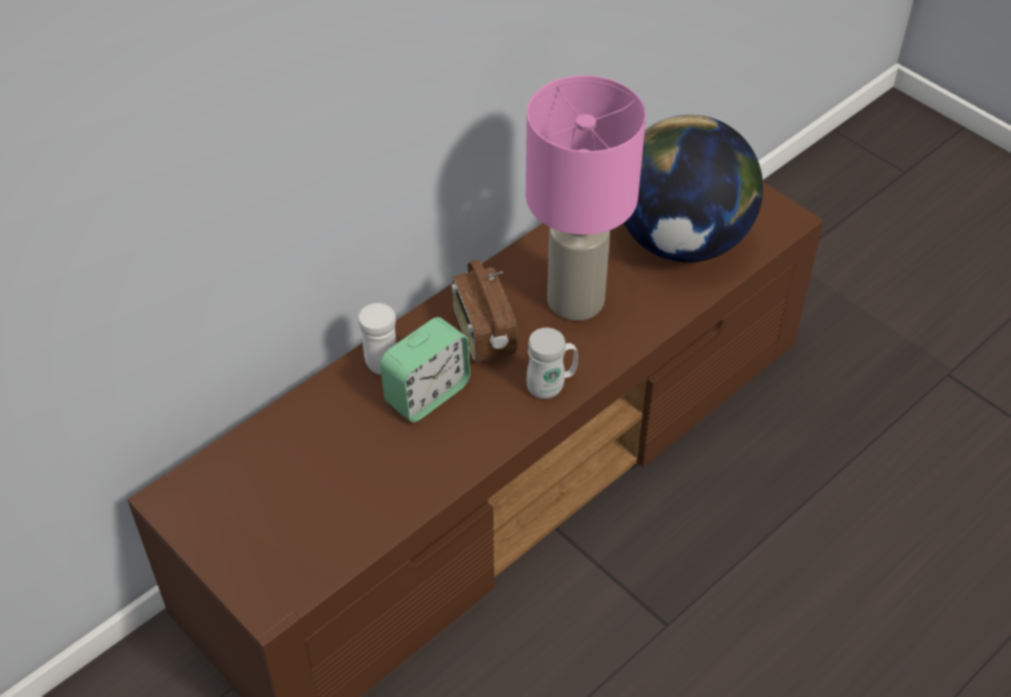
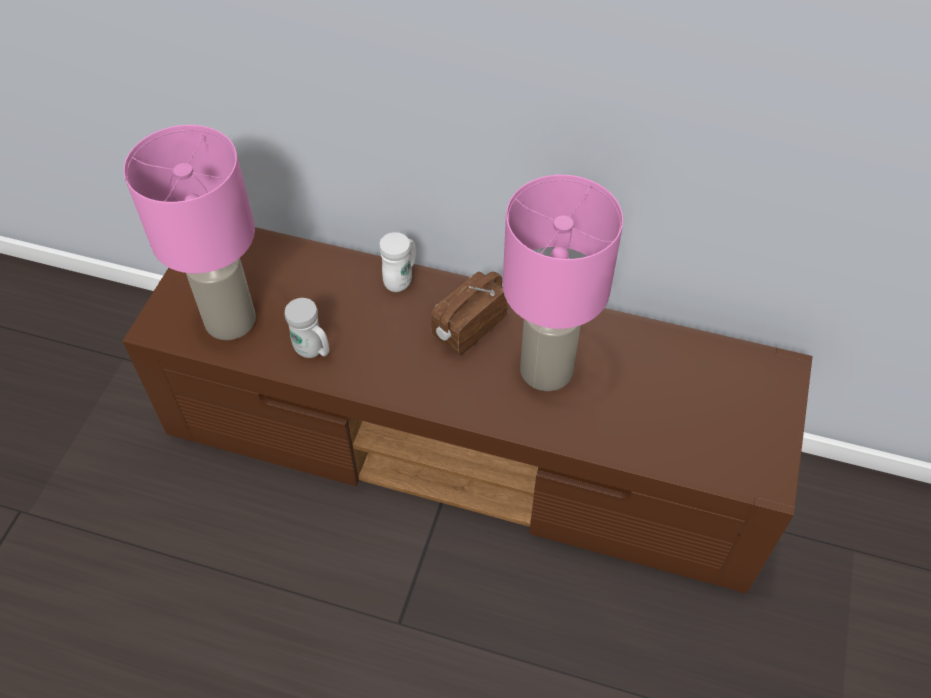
camera: 60 degrees right, 5 degrees up
alarm clock [380,317,470,422] -> none
white mug [527,328,578,399] -> white mug moved to [285,298,329,358]
globe [623,115,763,263] -> none
none -> pink table lamp [123,125,256,340]

